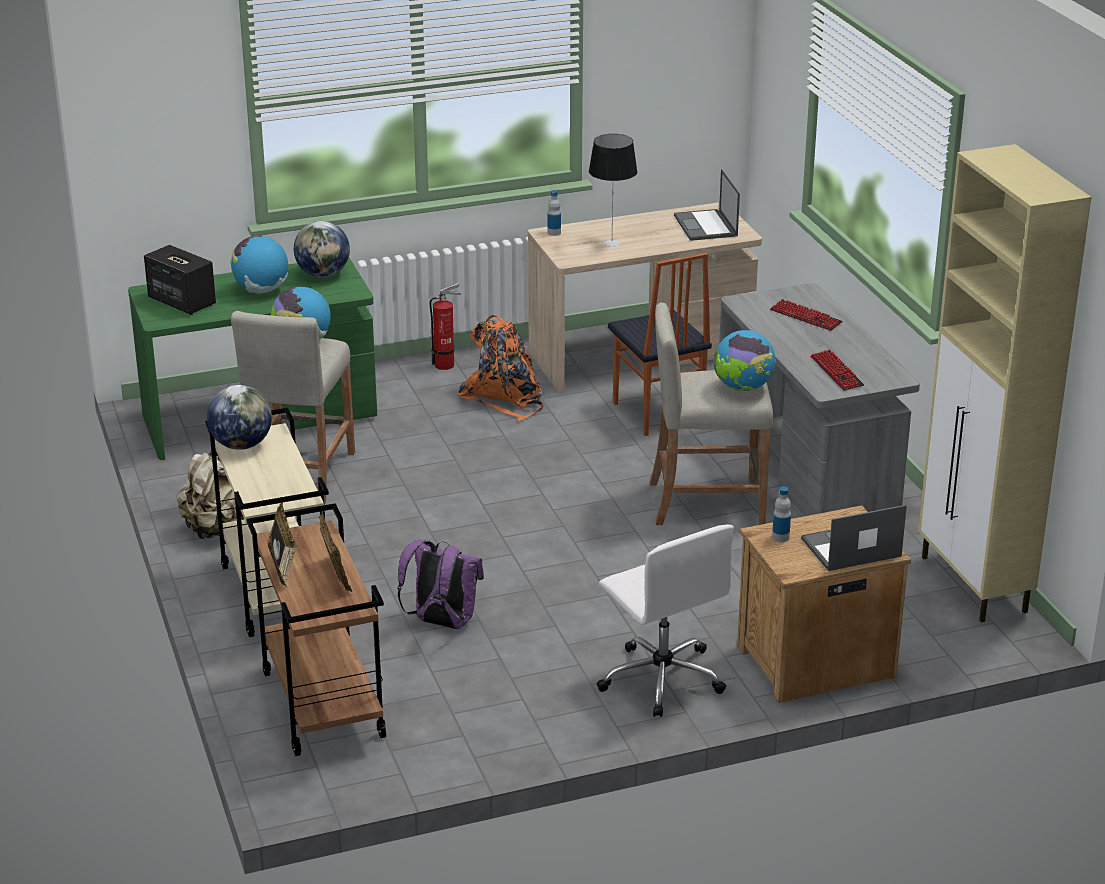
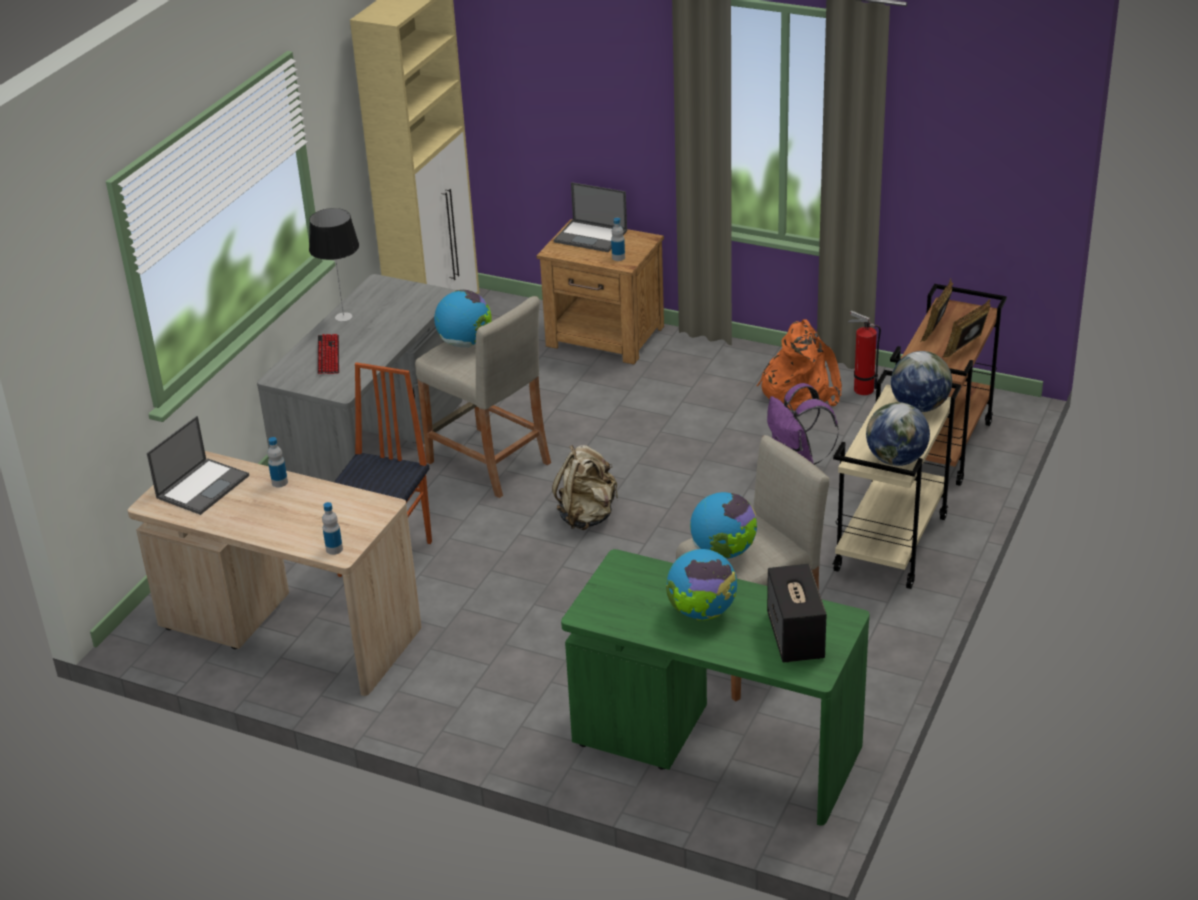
camera: 135 degrees left, 5 degrees up
beige backpack [176,452,244,539] -> beige backpack moved to [552,445,618,530]
globe [294,221,350,278] -> globe moved to [891,351,952,412]
fire extinguisher [430,283,461,370] -> fire extinguisher moved to [848,311,881,395]
orange backpack [457,315,544,421] -> orange backpack moved to [756,319,842,411]
table lamp [589,134,637,247] -> table lamp moved to [309,208,359,322]
white office chair [597,524,734,717] -> none
keyboard [811,349,864,391] -> none
none -> bottle [268,437,288,487]

